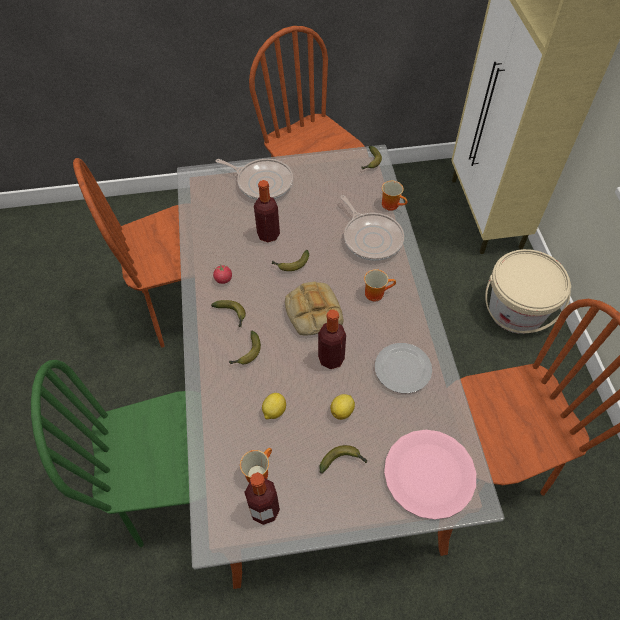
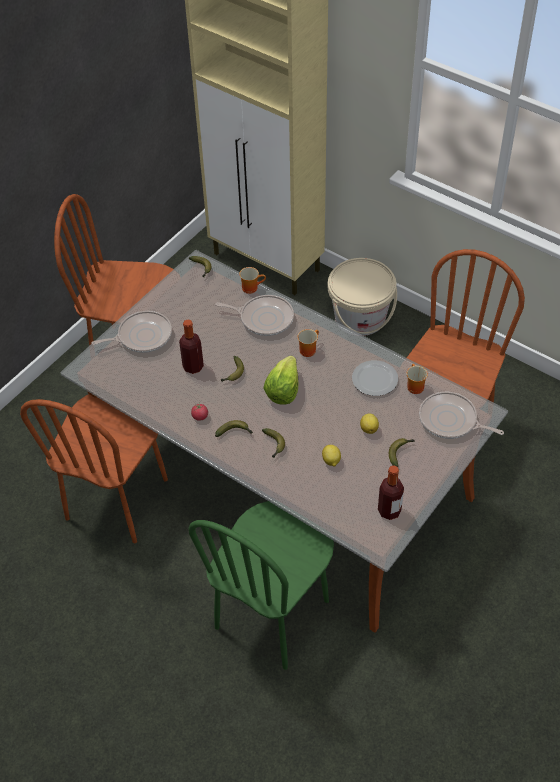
camera: 45 degrees left, 5 degrees down
mug [240,448,272,483] -> mug moved to [407,364,428,394]
bread [285,282,344,336] -> lettuce [263,356,299,405]
bottle [318,309,346,369] -> none
pink plate [384,430,476,520] -> frying pan [419,392,504,439]

